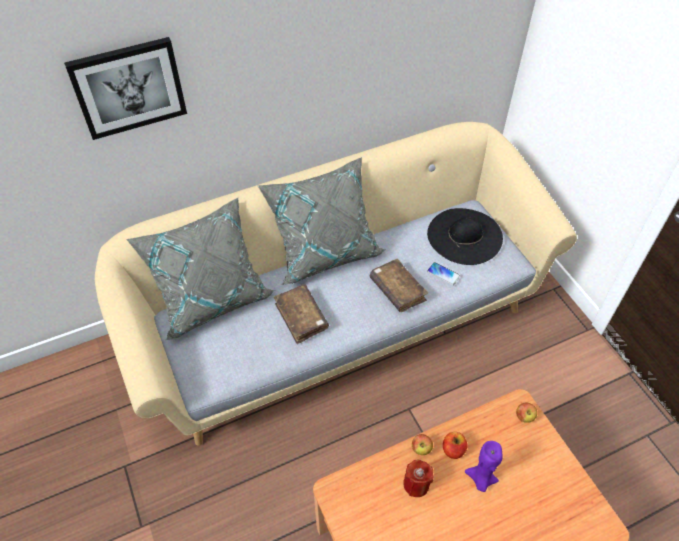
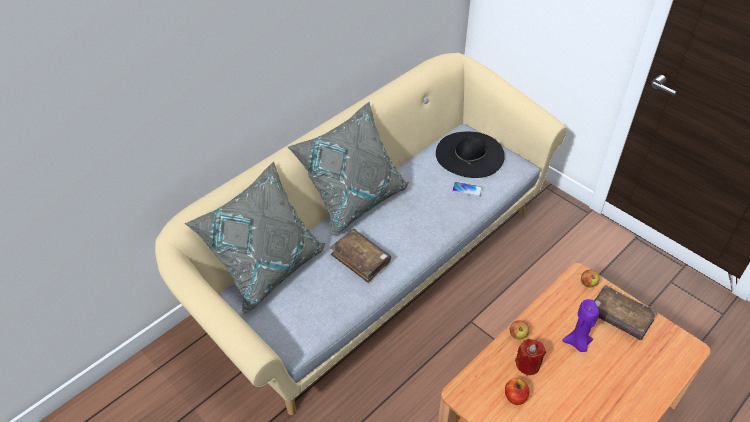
camera: 20 degrees left, 5 degrees down
picture [64,37,187,140] -> none
brown book [370,259,428,312] -> brown book moved to [594,285,658,340]
apple [443,432,468,459] -> apple moved to [505,378,529,405]

